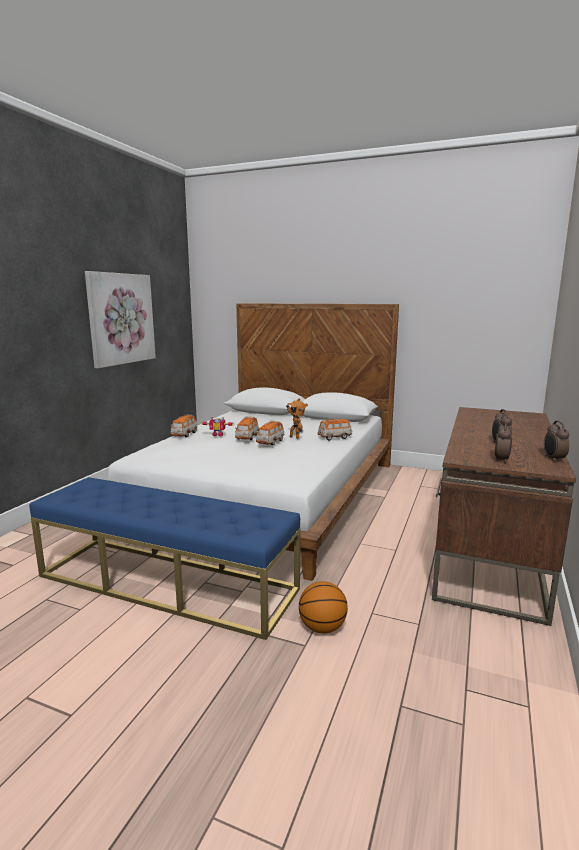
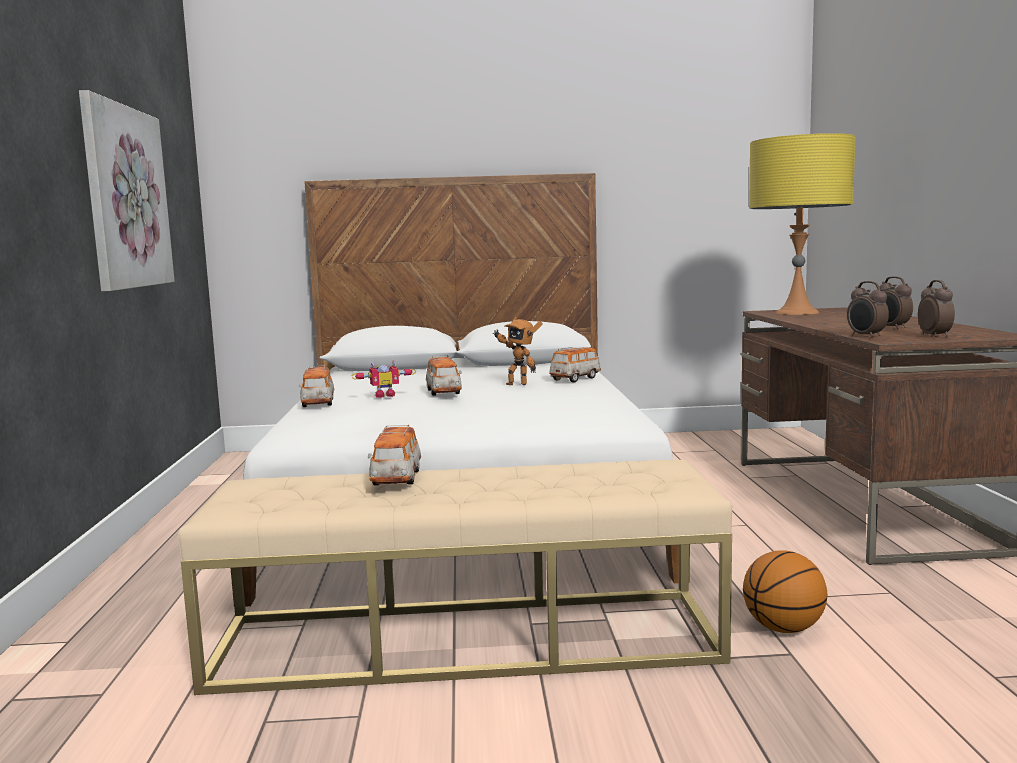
camera: 25 degrees left, 5 degrees down
blue bench [29,477,300,640] -> beige bench [178,460,732,695]
toy car [256,420,284,445] -> toy car moved to [368,424,421,485]
alarm clock [544,421,570,462] -> alarm clock moved to [847,281,889,338]
none -> yellow table lamp [749,133,856,315]

